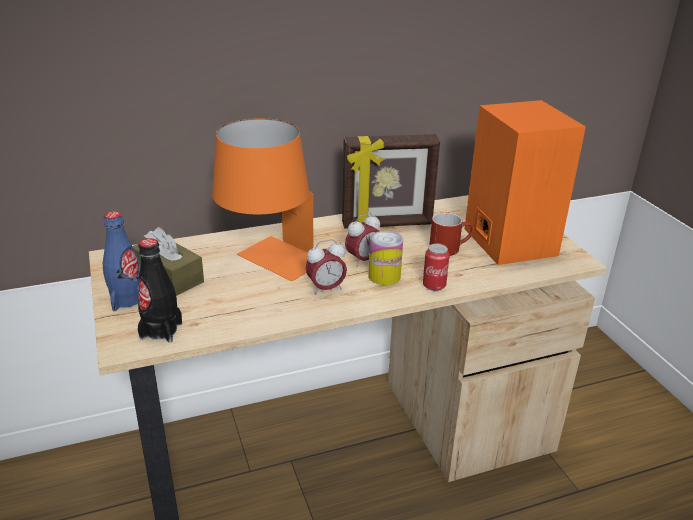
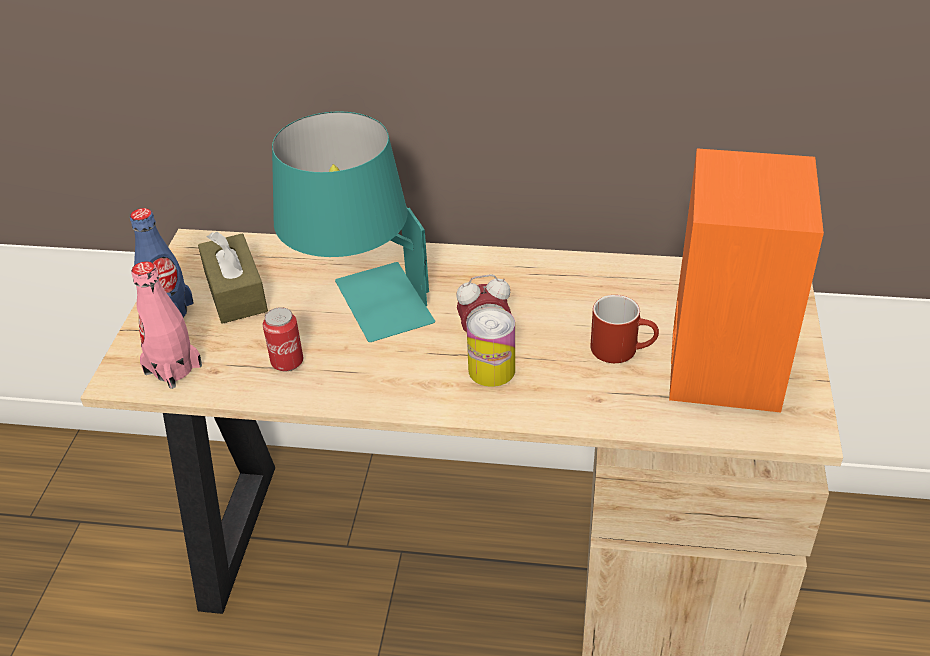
camera: 30 degrees right, 10 degrees up
black bottle [138,238,182,342] -> pink bottle [131,261,202,389]
orange table lamp [212,118,313,281] -> turquoise table lamp [272,112,435,342]
alarm clock [305,239,347,295] -> none
picture frame [342,134,440,228] -> none
can [423,243,450,291] -> can moved to [263,307,303,372]

